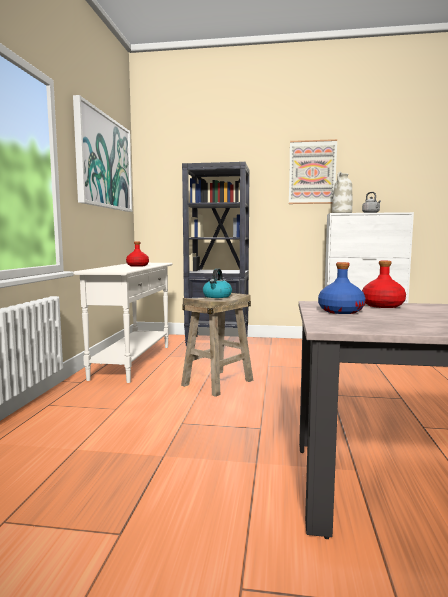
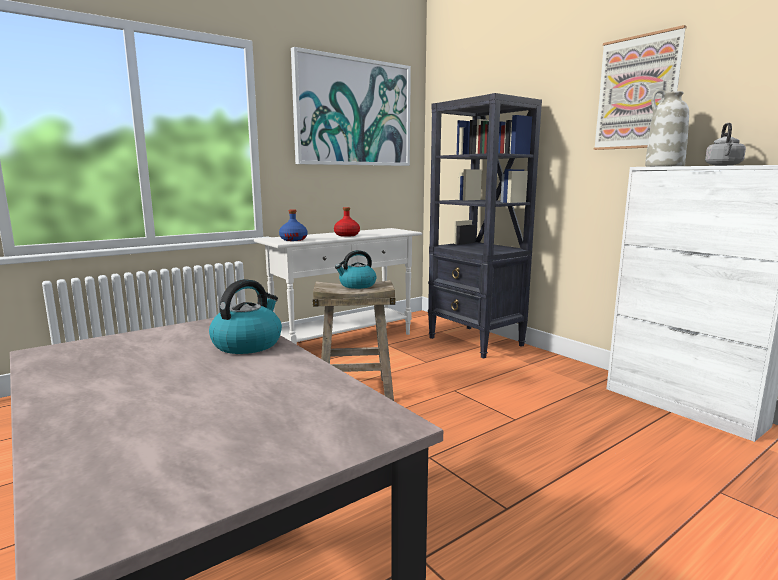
camera: 45 degrees right, 5 degrees up
blue bottle [318,262,365,314] -> blue bottle moved to [279,209,307,241]
red bottle [362,261,406,308] -> kettle [209,279,282,354]

